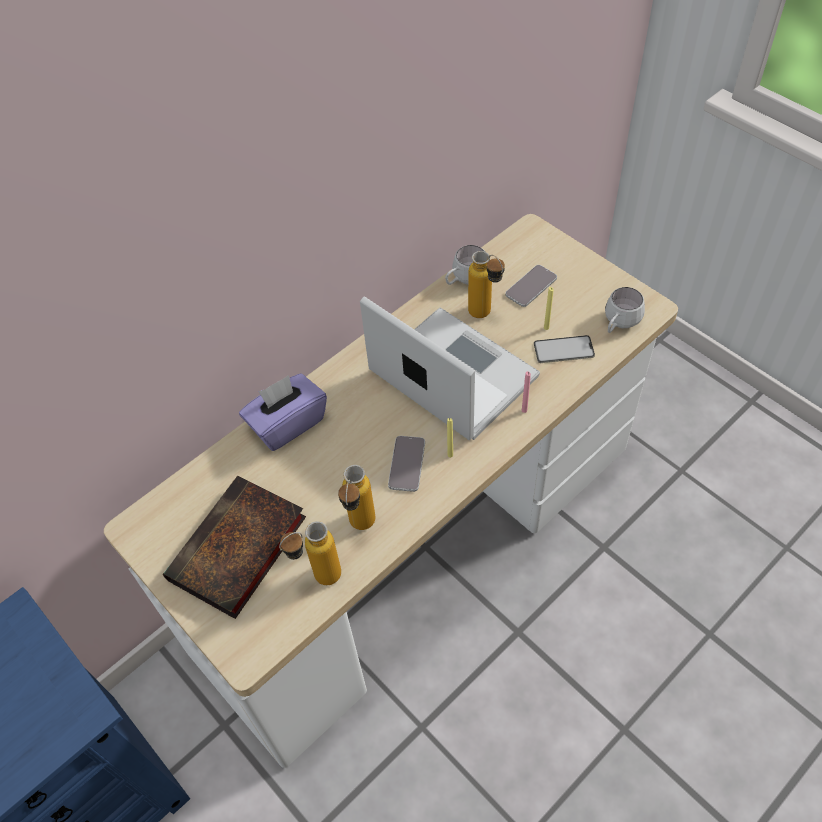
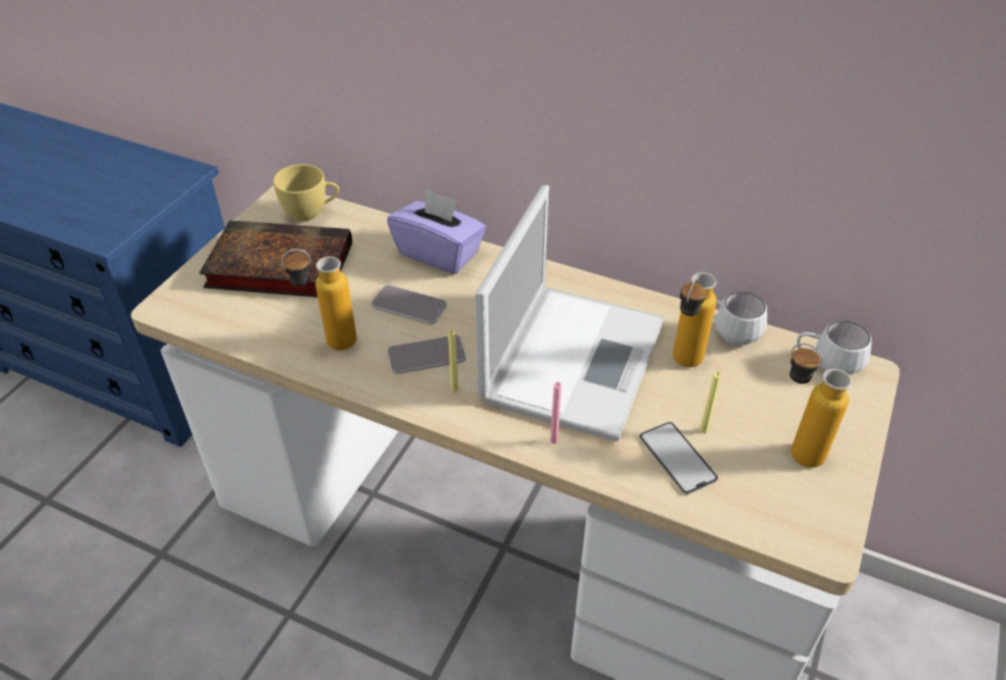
camera: 65 degrees right, 10 degrees down
bottle [279,521,341,585] -> bottle moved to [790,343,852,468]
phone [505,265,557,307] -> phone moved to [371,285,447,324]
white mug [605,287,645,333] -> white mug moved to [797,320,872,375]
none -> yellow cup [273,164,339,221]

